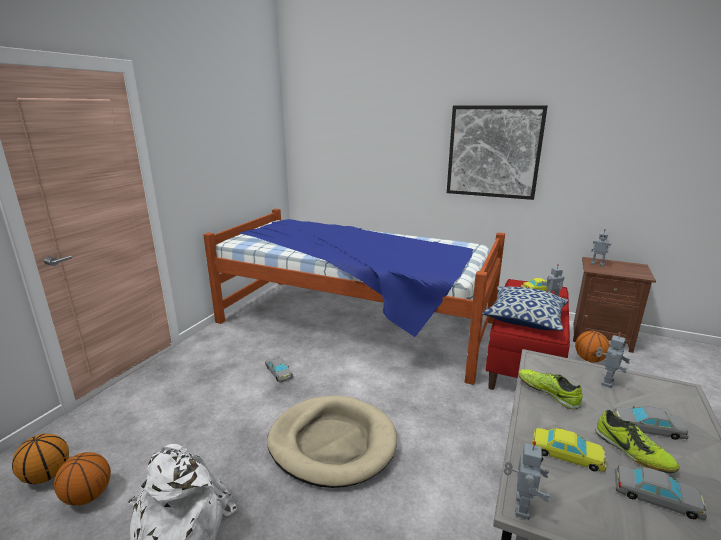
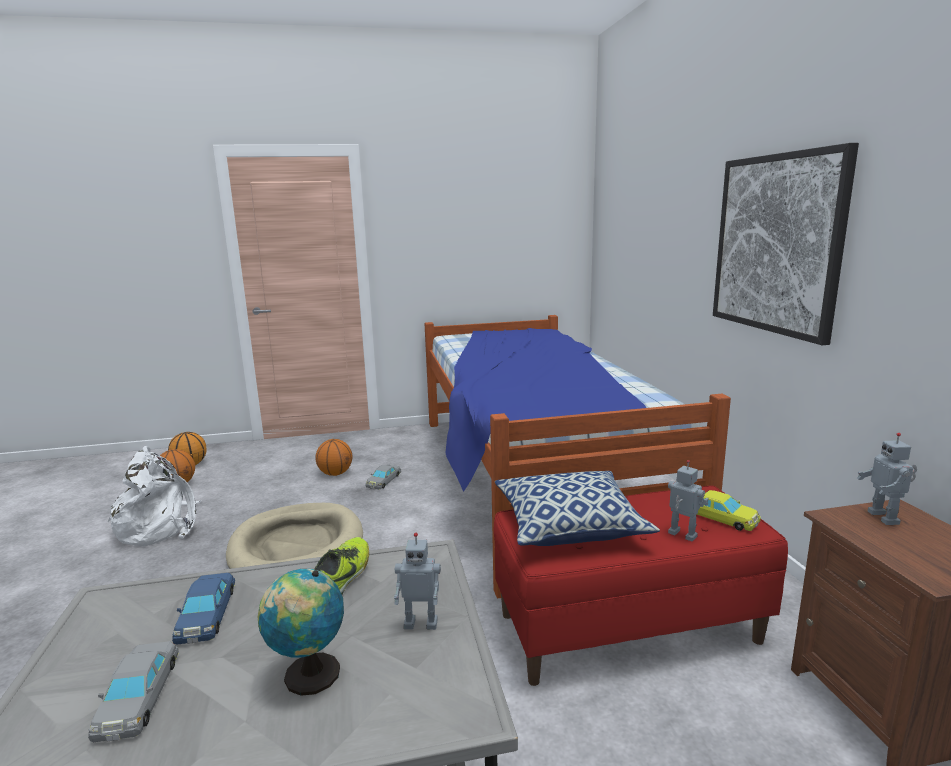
camera: 55 degrees right, 5 degrees down
toy robot [504,441,550,520] -> none
yellow toy car [532,428,607,472] -> blue toy car [172,573,235,645]
basketball [575,331,610,362] -> basketball moved to [315,439,352,476]
shoe [595,410,680,473] -> none
grey toy car [612,406,689,440] -> globe [258,569,344,696]

